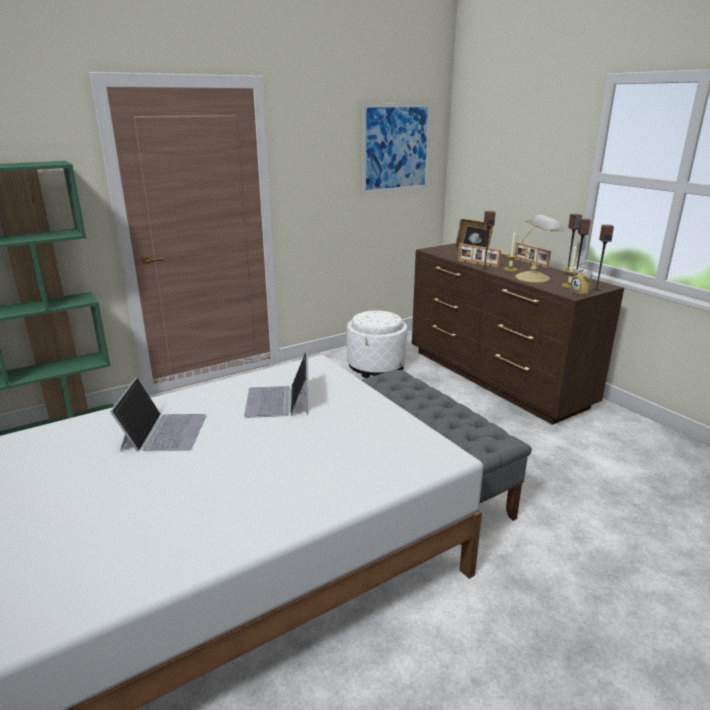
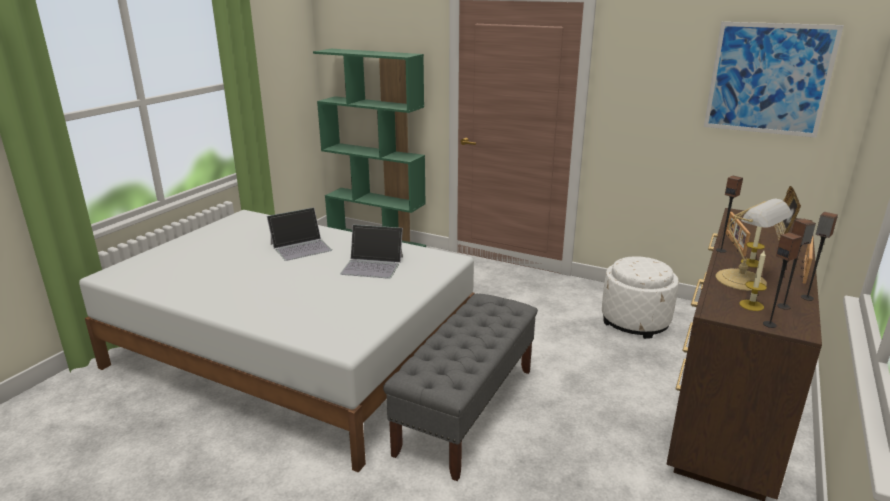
camera: 60 degrees right, 0 degrees up
laptop [244,351,309,418] -> laptop turned 135 degrees counterclockwise [340,225,403,279]
alarm clock [570,263,592,296] -> none

